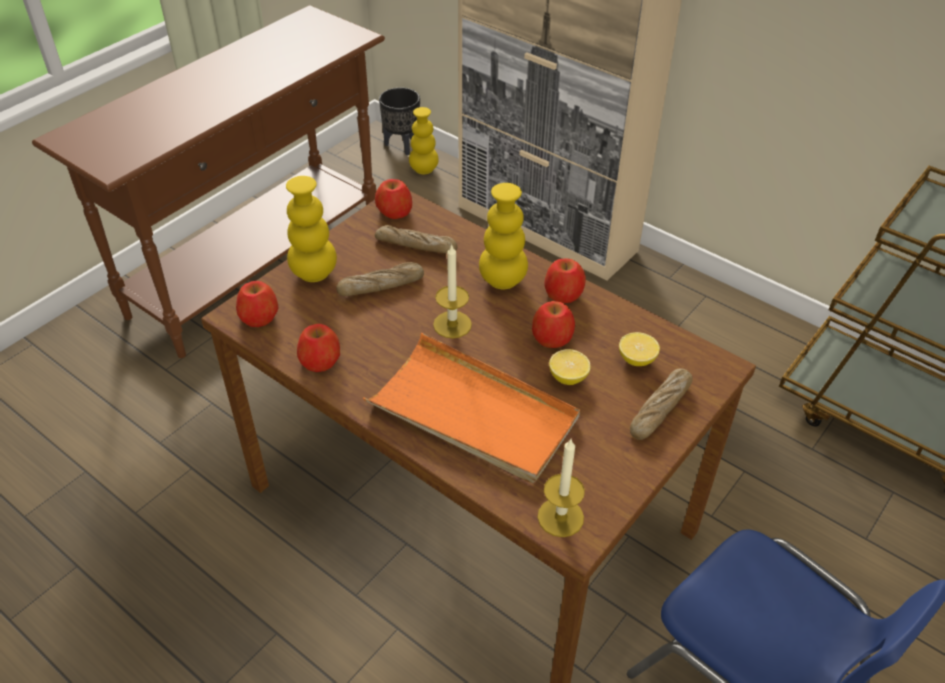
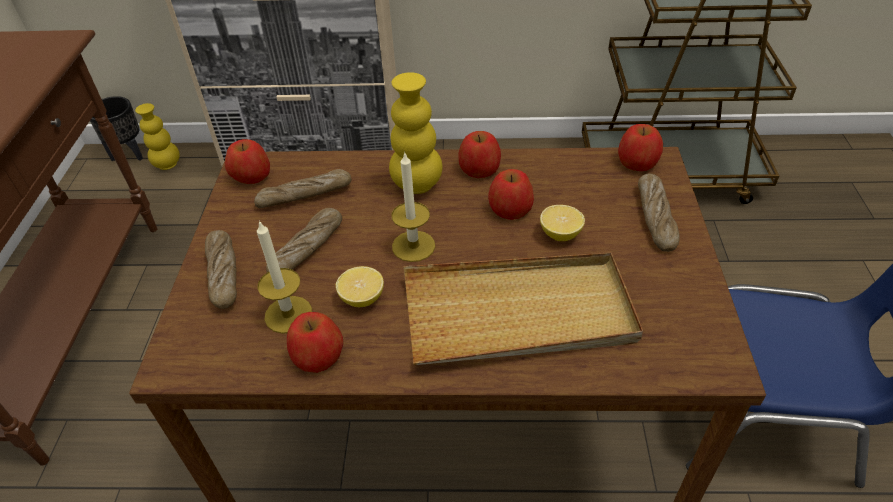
camera: 35 degrees left, 0 degrees up
apple [236,281,278,327] -> apple moved to [618,124,663,171]
yellow vase [286,176,337,282] -> bread [205,230,237,309]
orange tray [363,333,580,483] -> beige tray [404,253,643,365]
candle [538,439,585,537] -> candle moved to [257,220,312,334]
lemon [619,332,660,366] -> lemon moved to [336,266,384,307]

